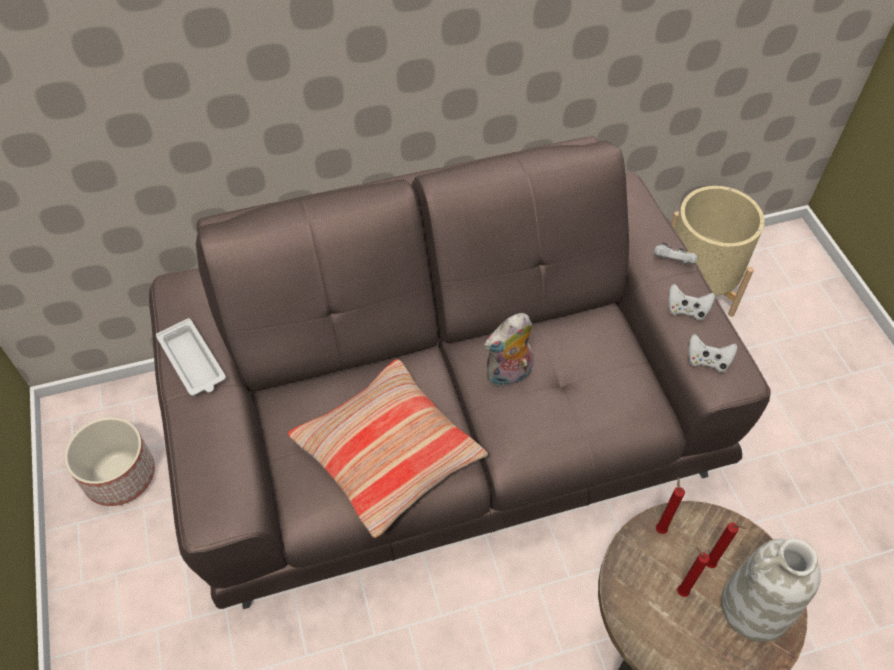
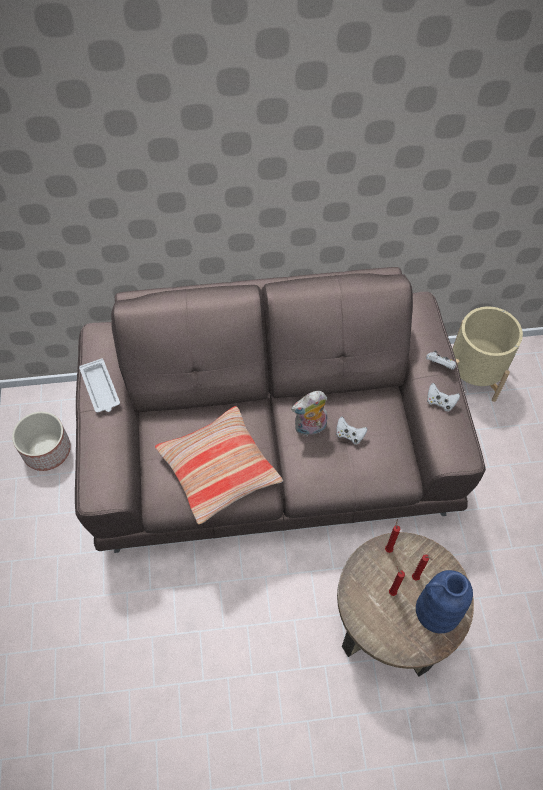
camera: 10 degrees right, 5 degrees up
white game controller [689,334,737,372] -> white game controller moved to [336,417,367,445]
white vase [721,539,821,642] -> blue vase [416,570,473,633]

